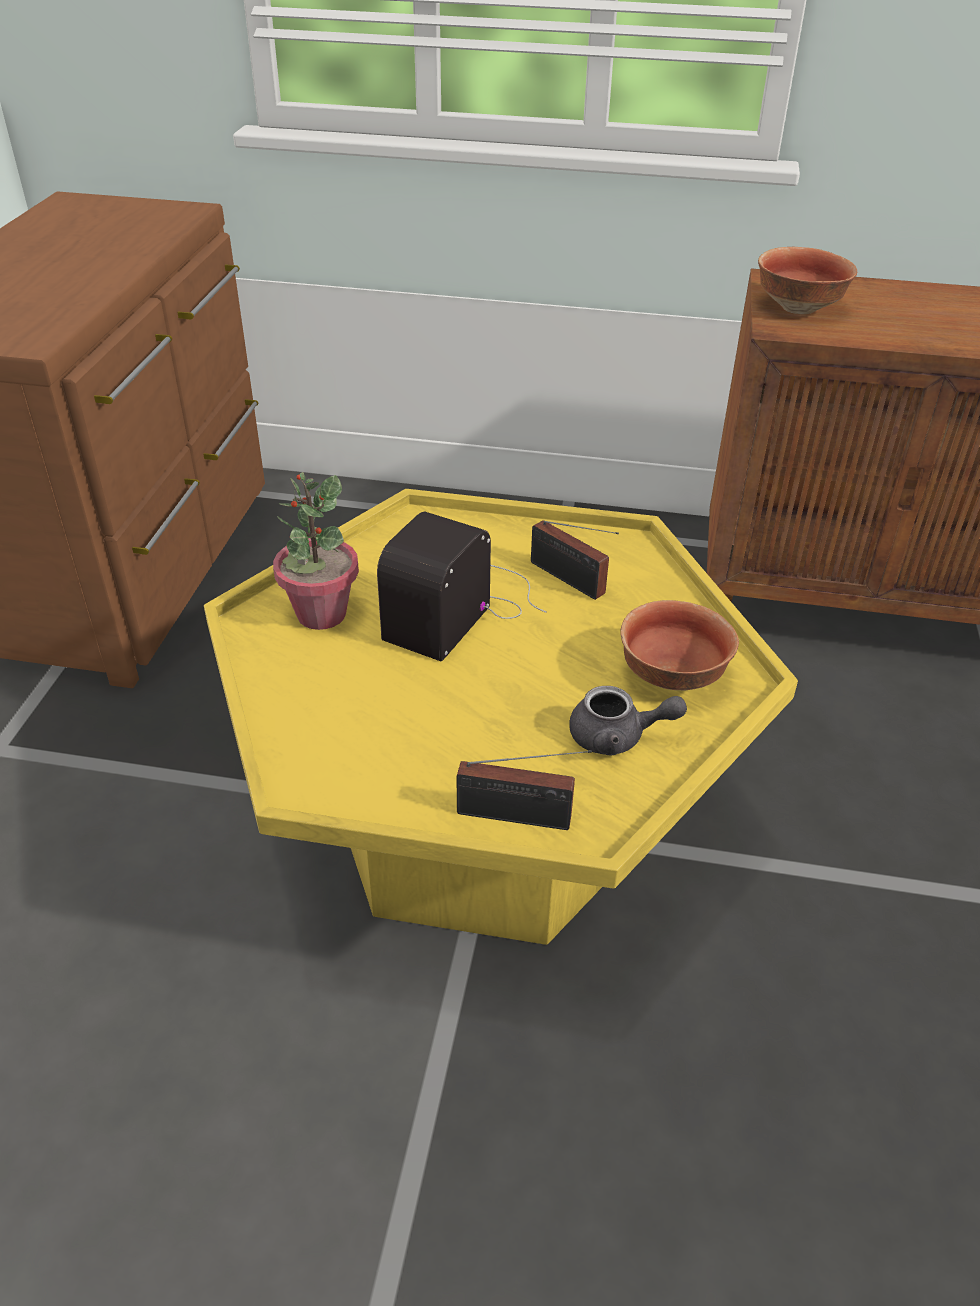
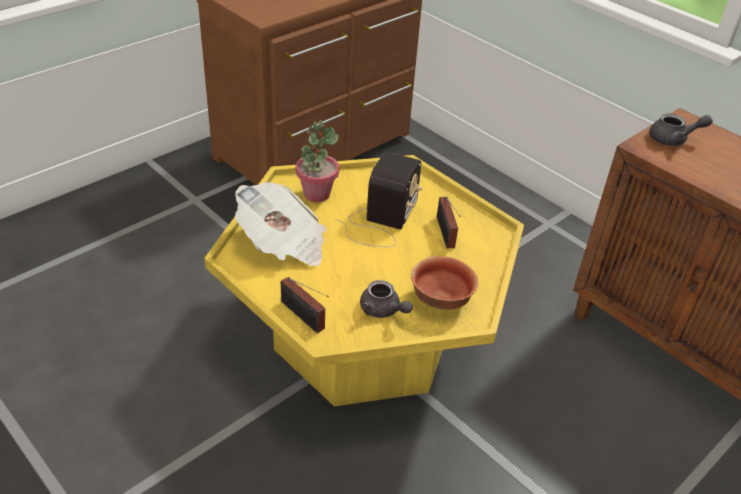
camera: 35 degrees right, 0 degrees up
radio [377,512,547,661] -> radio turned 135 degrees clockwise [335,152,422,247]
bowl [758,247,857,314] -> grey teapot [649,113,713,146]
none -> newspaper [235,182,326,267]

